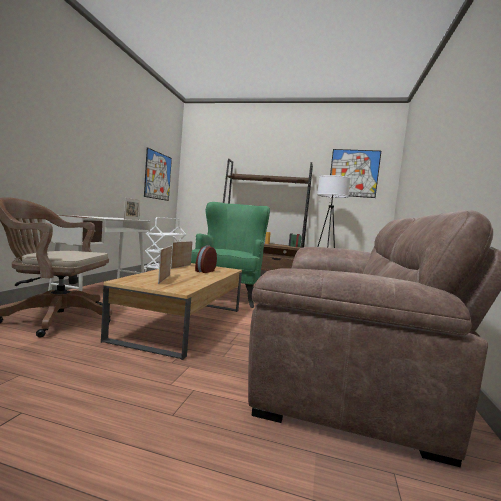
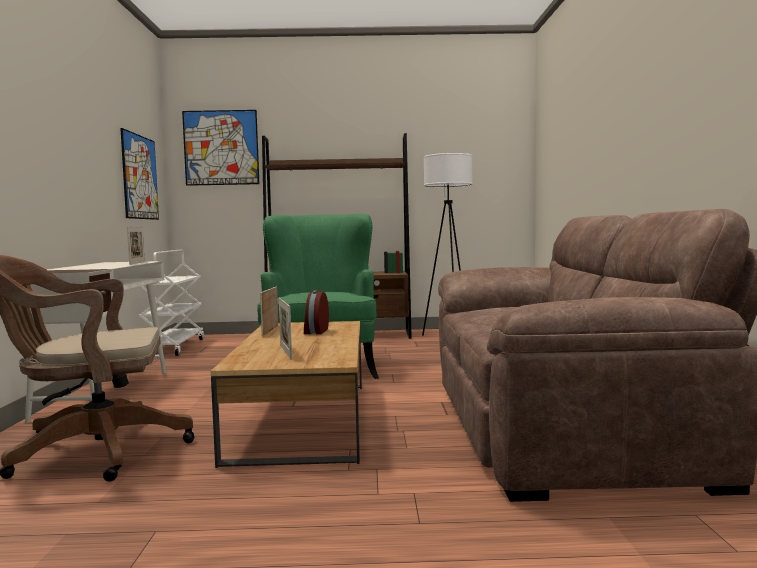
camera: 15 degrees left, 0 degrees up
picture [330,149,381,198] -> picture moved to [182,110,259,186]

